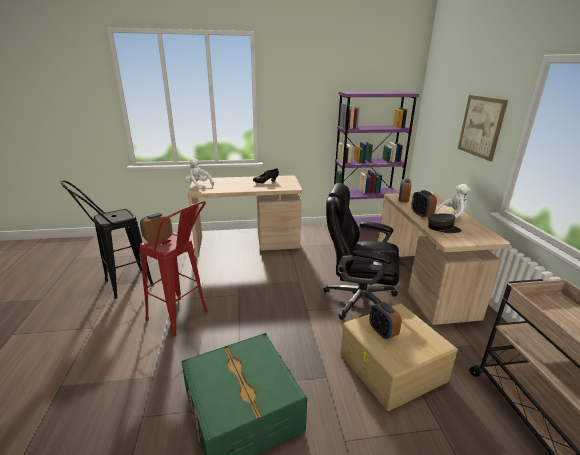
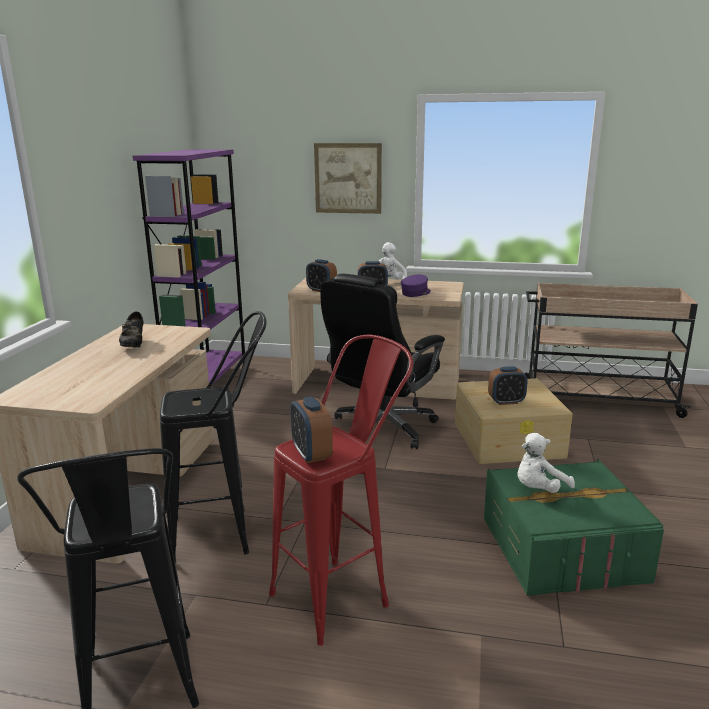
camera: 70 degrees left, 5 degrees down
white plush toy [185,158,214,189] -> white plush toy moved to [517,433,575,493]
grey cap [428,214,462,233] -> purple cap [401,274,431,297]
none -> black stool [160,311,267,563]

